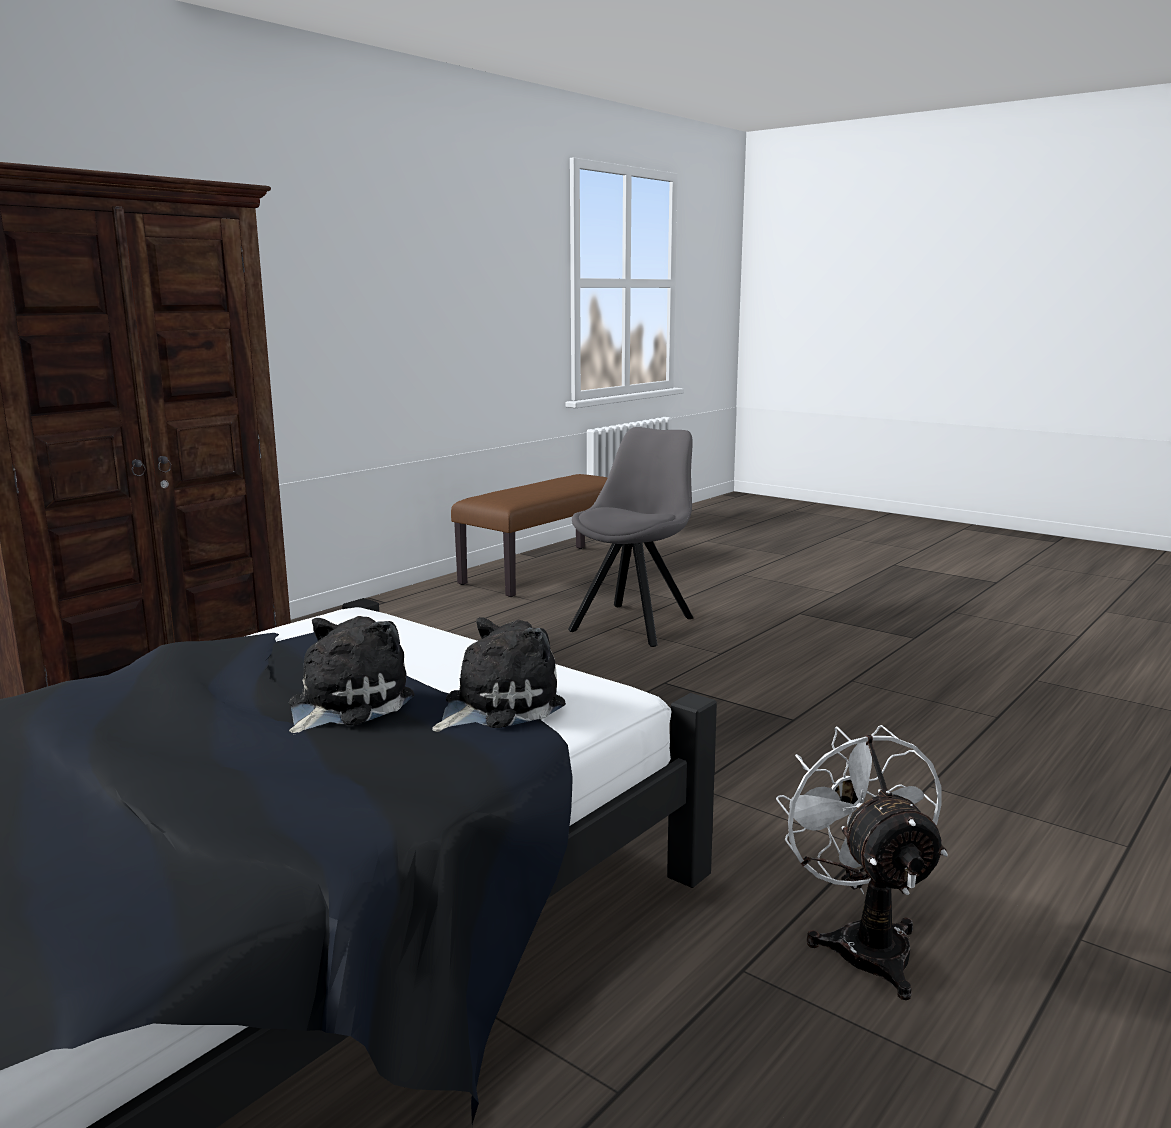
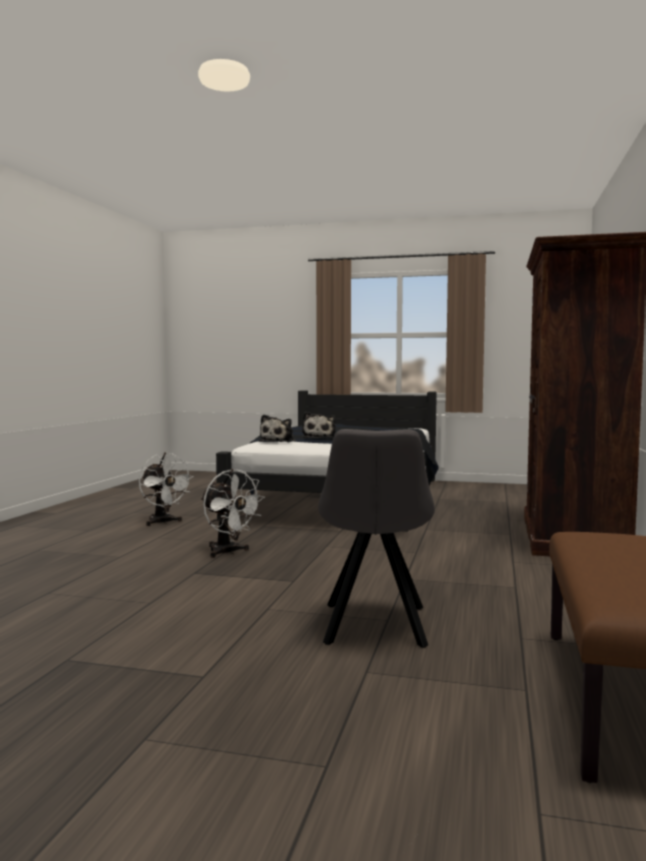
camera: 155 degrees right, 10 degrees down
none -> white fan [201,469,265,558]

